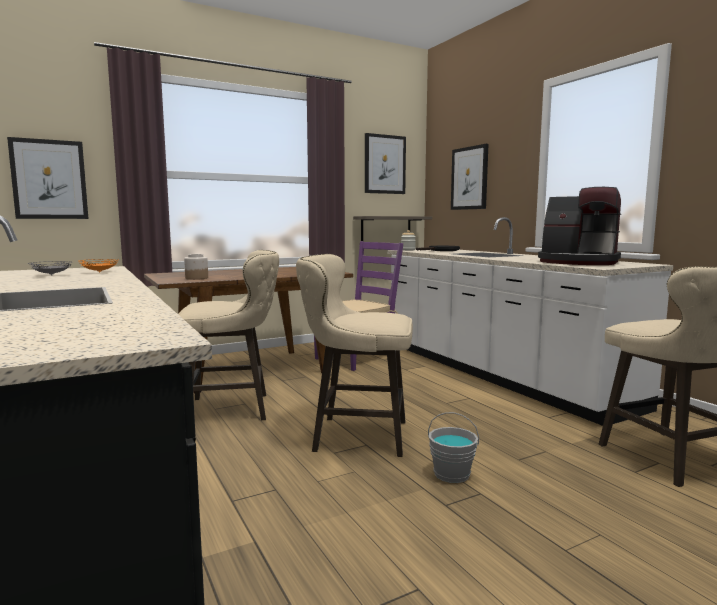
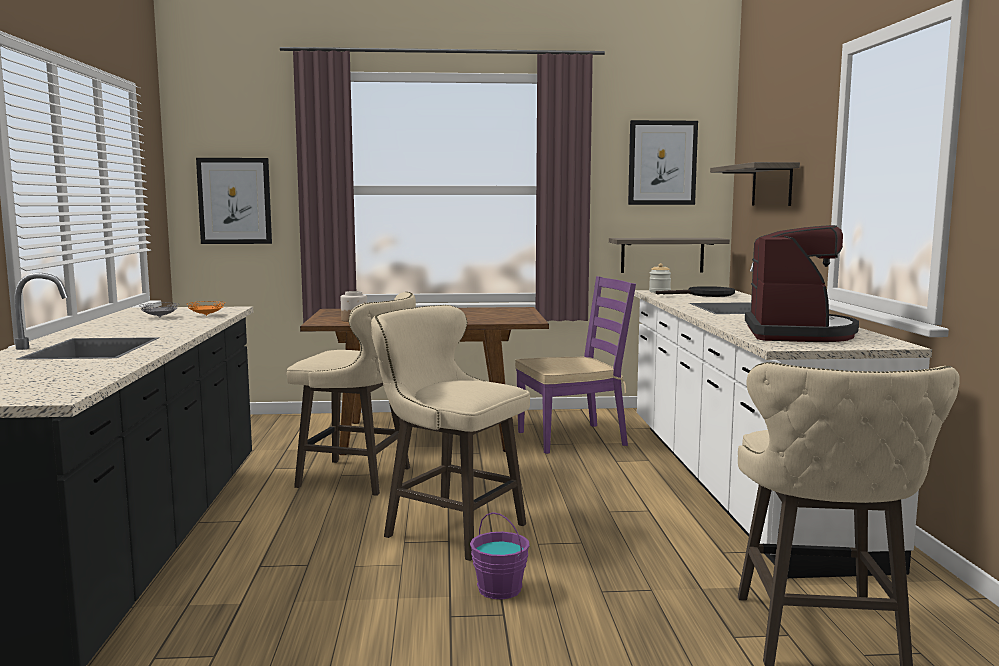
camera: 25 degrees right, 0 degrees up
grey bucket [428,412,479,483] -> purple bucket [470,512,530,600]
picture [451,144,489,210] -> shelf [710,162,800,206]
coffee machine [538,187,621,265] -> coffee machine turned 135 degrees counterclockwise [745,225,859,342]

